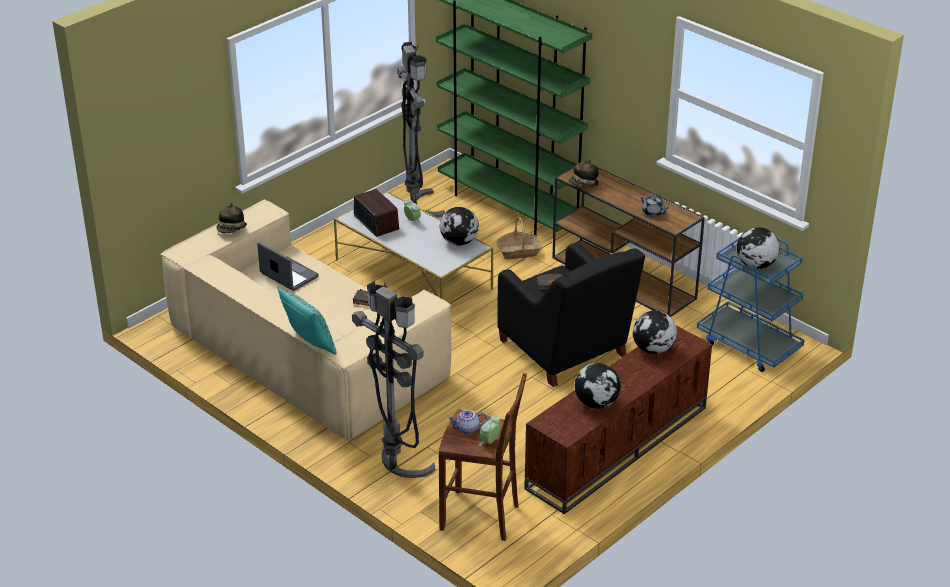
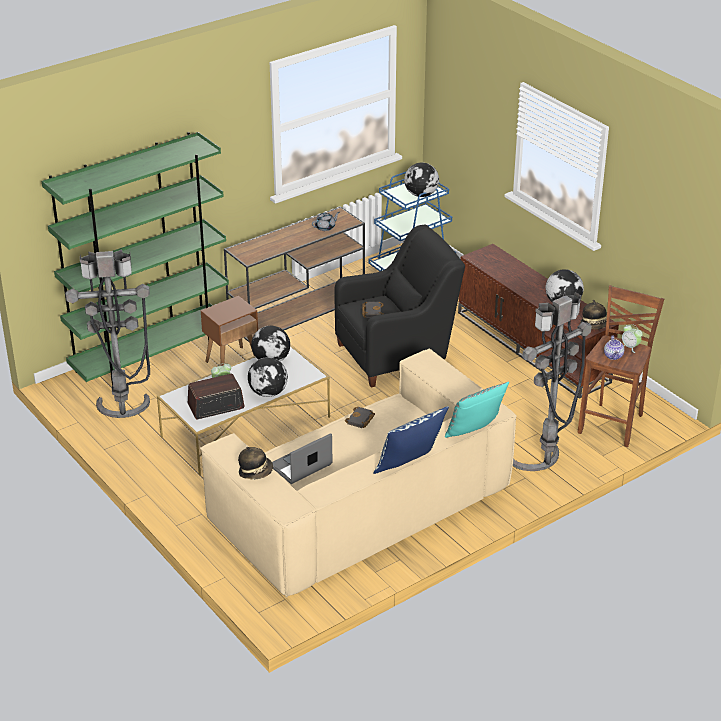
camera: 80 degrees left, 0 degrees up
basket [496,217,542,259] -> brown side table [201,296,258,366]
hat [568,160,599,187] -> hat moved to [580,300,607,329]
globe [633,311,677,354] -> globe moved to [248,357,288,397]
none -> pillow [373,406,449,474]

